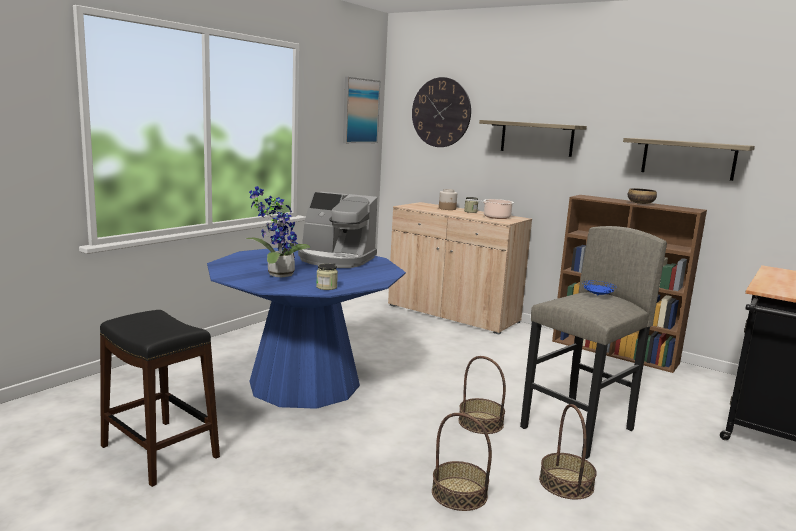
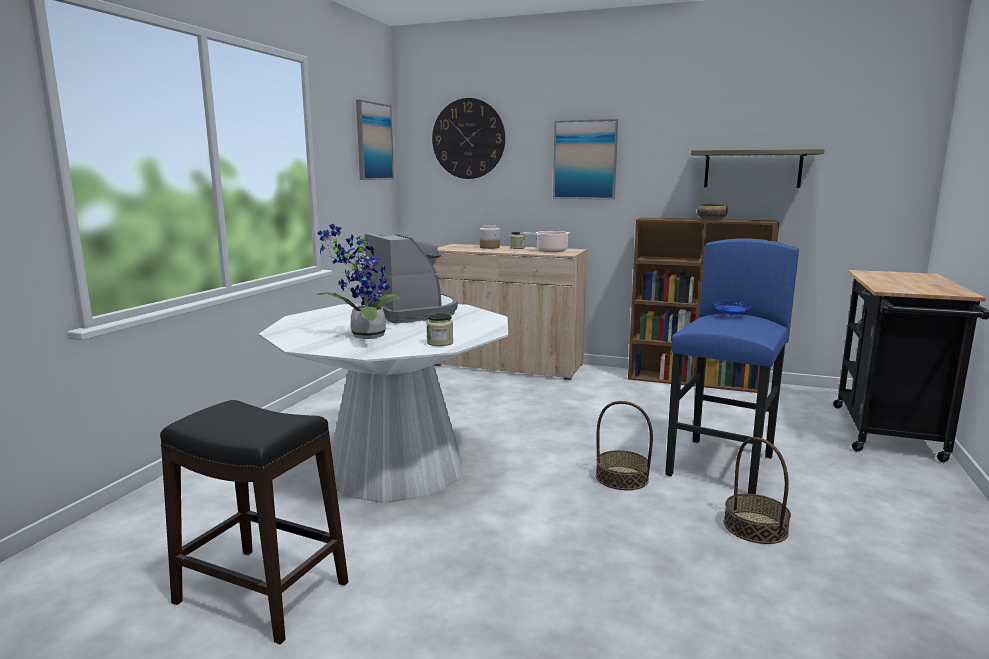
camera: 15 degrees left, 0 degrees up
blue dining table [207,248,406,409] -> white dining table [259,303,508,503]
coffee machine [298,192,377,268] -> coffee machine turned 120 degrees counterclockwise [365,233,458,323]
basket [432,413,492,511] -> none
shelf [479,120,587,157] -> picture [553,119,618,200]
grey stool [520,226,667,459] -> blue stool [665,238,799,494]

